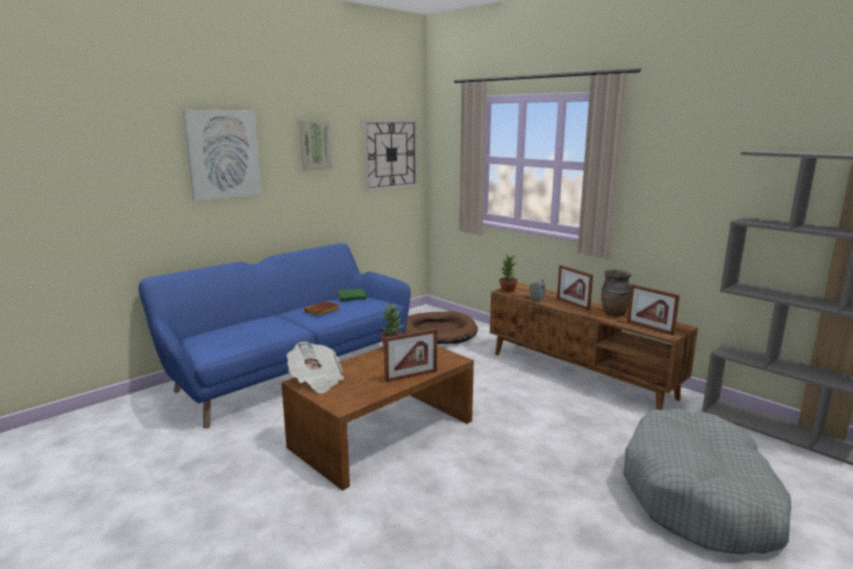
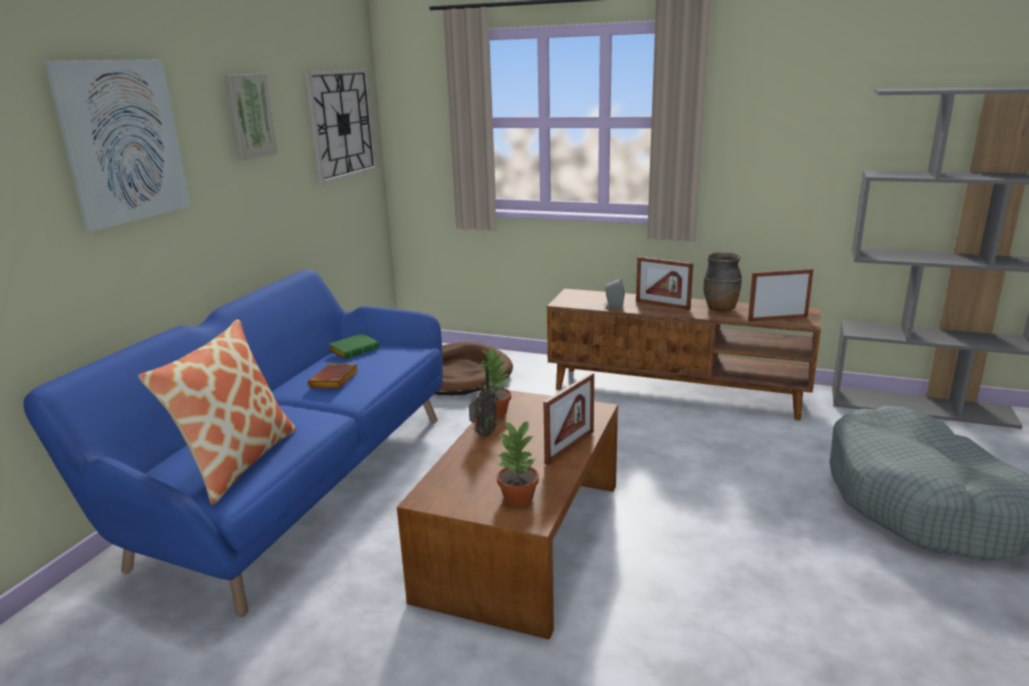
camera: 25 degrees left, 5 degrees up
newspaper [287,342,344,393] -> none
potted plant [499,255,518,292] -> potted plant moved to [497,420,539,506]
picture frame [627,284,680,335] -> picture frame turned 150 degrees clockwise [748,269,814,322]
none -> pillow [138,319,296,505]
none -> radio [469,365,497,436]

